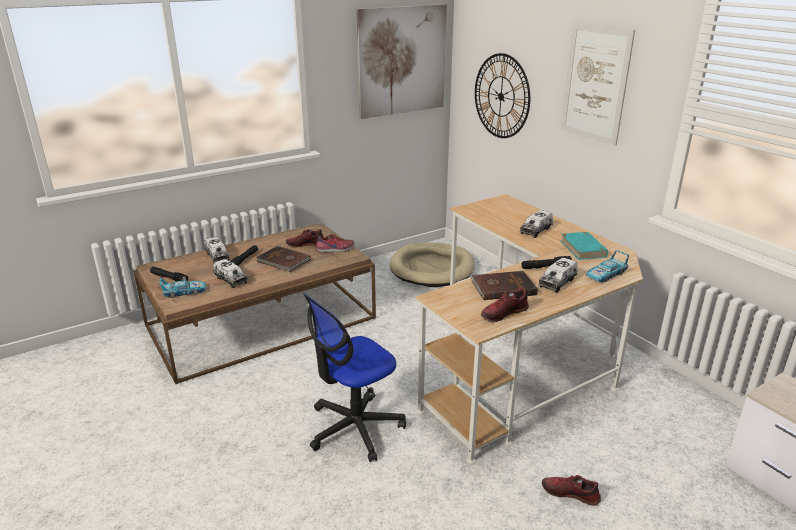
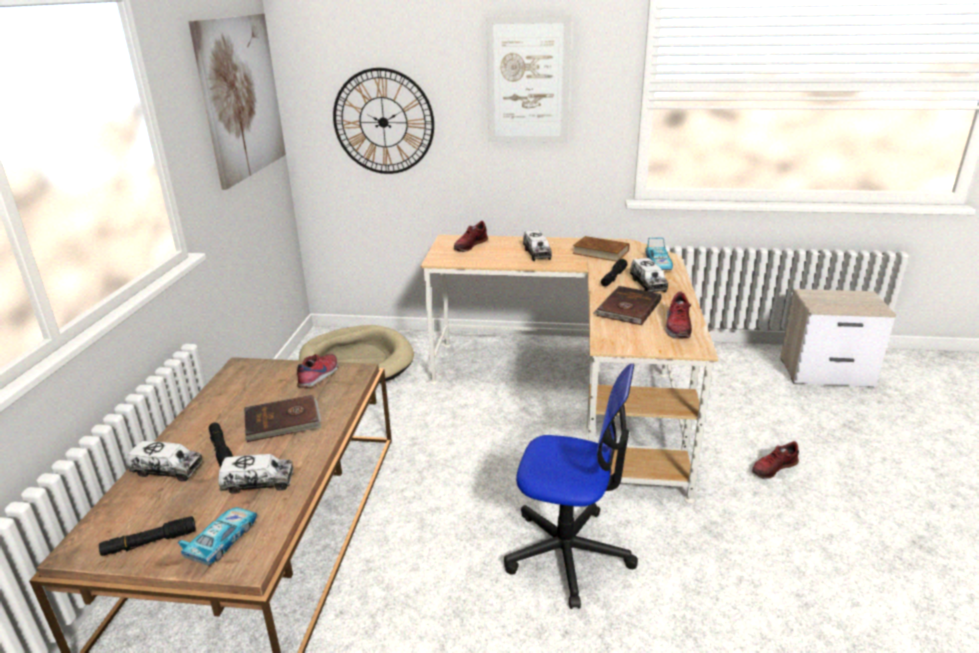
camera: 50 degrees left, 0 degrees up
shoe [286,229,324,247] -> shoe moved to [454,221,488,252]
office chair [304,293,406,462] -> office chair turned 75 degrees counterclockwise [504,364,638,609]
turquoise book [561,232,608,260] -> brown book [573,236,630,262]

